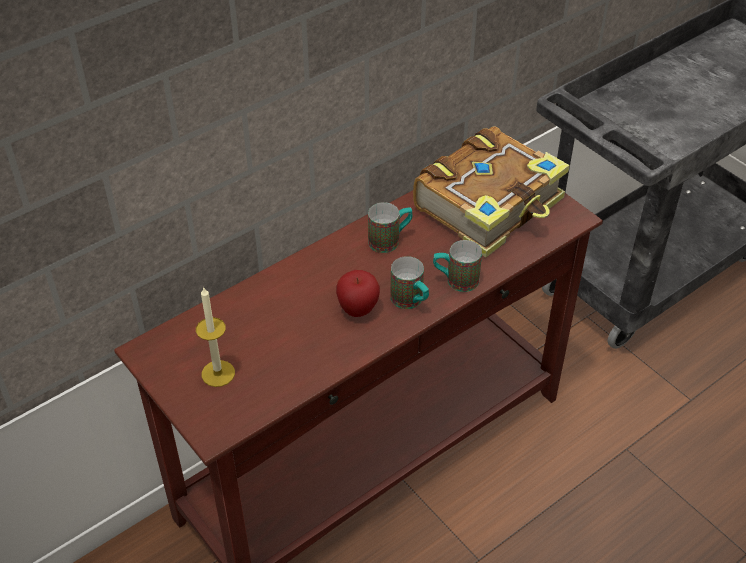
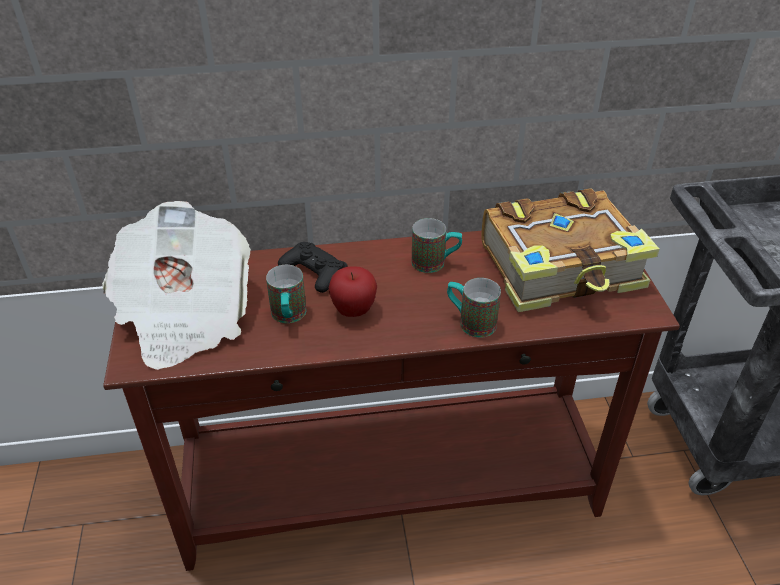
camera: 30 degrees right, 5 degrees down
candle [196,288,235,387] -> newspaper [102,201,251,370]
mug [390,256,429,309] -> mug moved to [266,265,306,323]
none -> black game controller [278,242,348,293]

